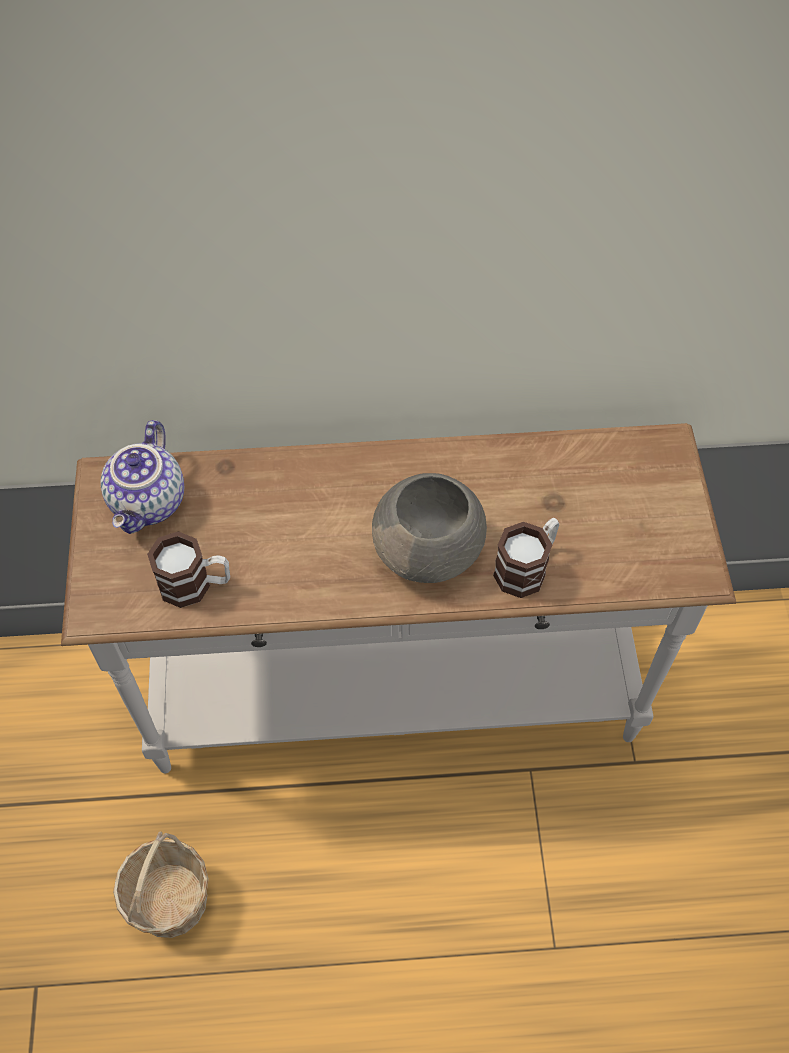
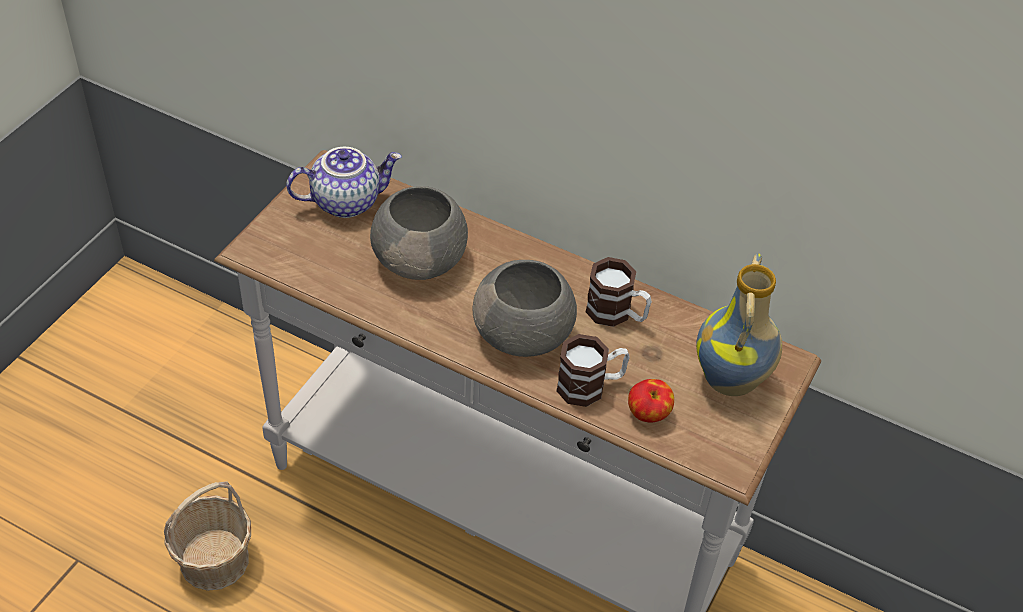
camera: 30 degrees right, 10 degrees down
teapot [101,420,184,534] -> teapot turned 150 degrees counterclockwise [286,147,402,218]
mug [147,531,230,608] -> mug moved to [585,257,652,327]
none -> grey bowl [370,186,468,280]
none -> apple [628,379,674,422]
none -> vase [696,253,782,396]

